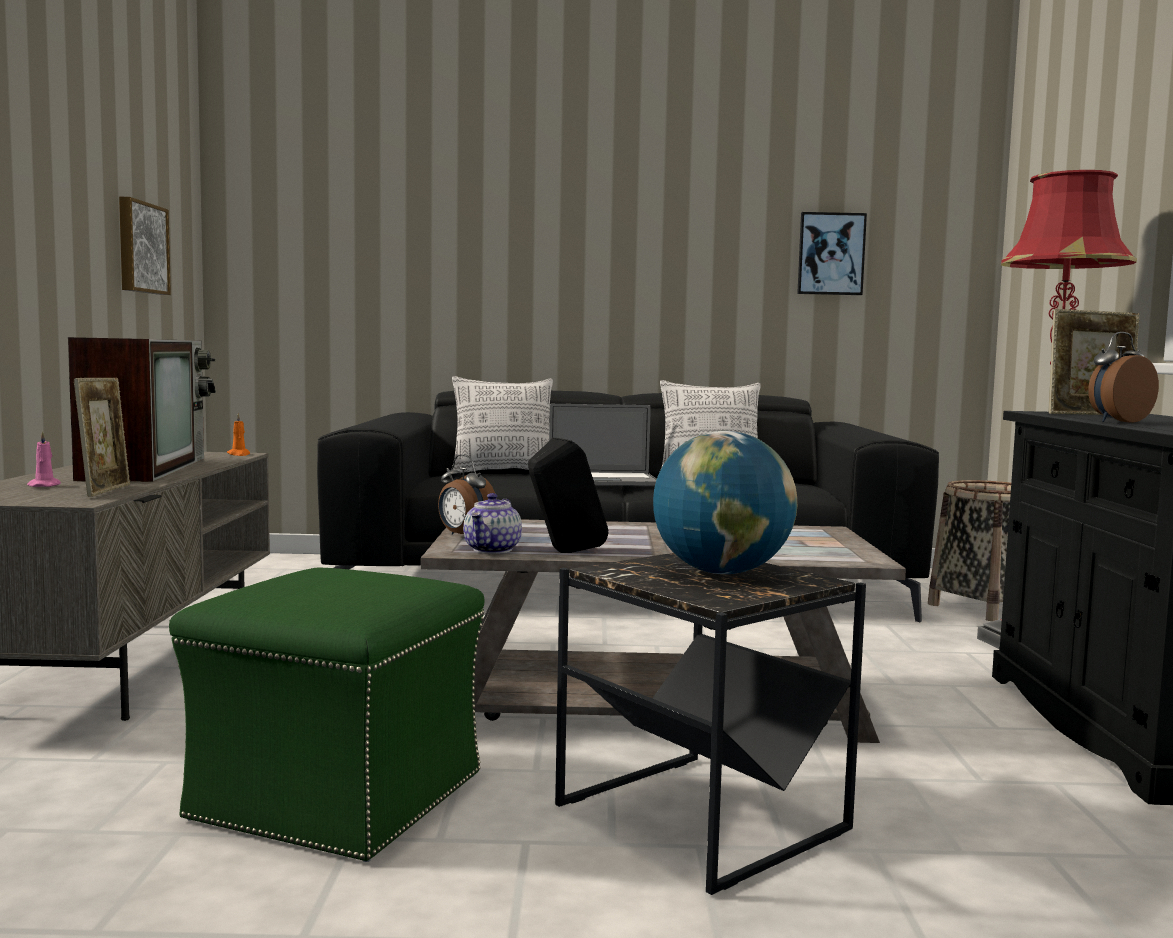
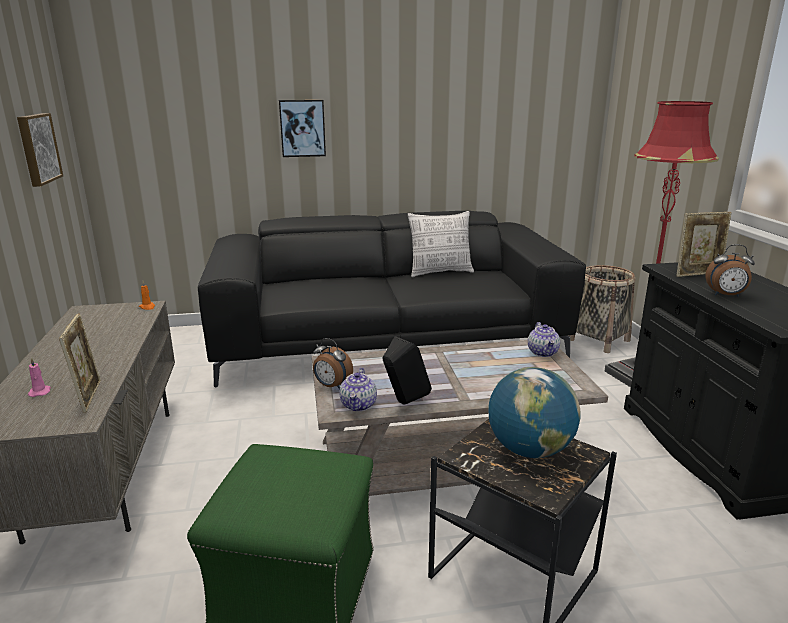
camera: 10 degrees left, 15 degrees up
television [68,337,216,482] -> none
pillow [452,376,553,473] -> none
laptop [549,404,657,486] -> none
picture [797,212,867,295] -> picture moved to [279,100,326,157]
alarm clock [1088,332,1159,423] -> alarm clock turned 135 degrees counterclockwise [705,244,755,297]
none -> teapot [528,322,560,357]

